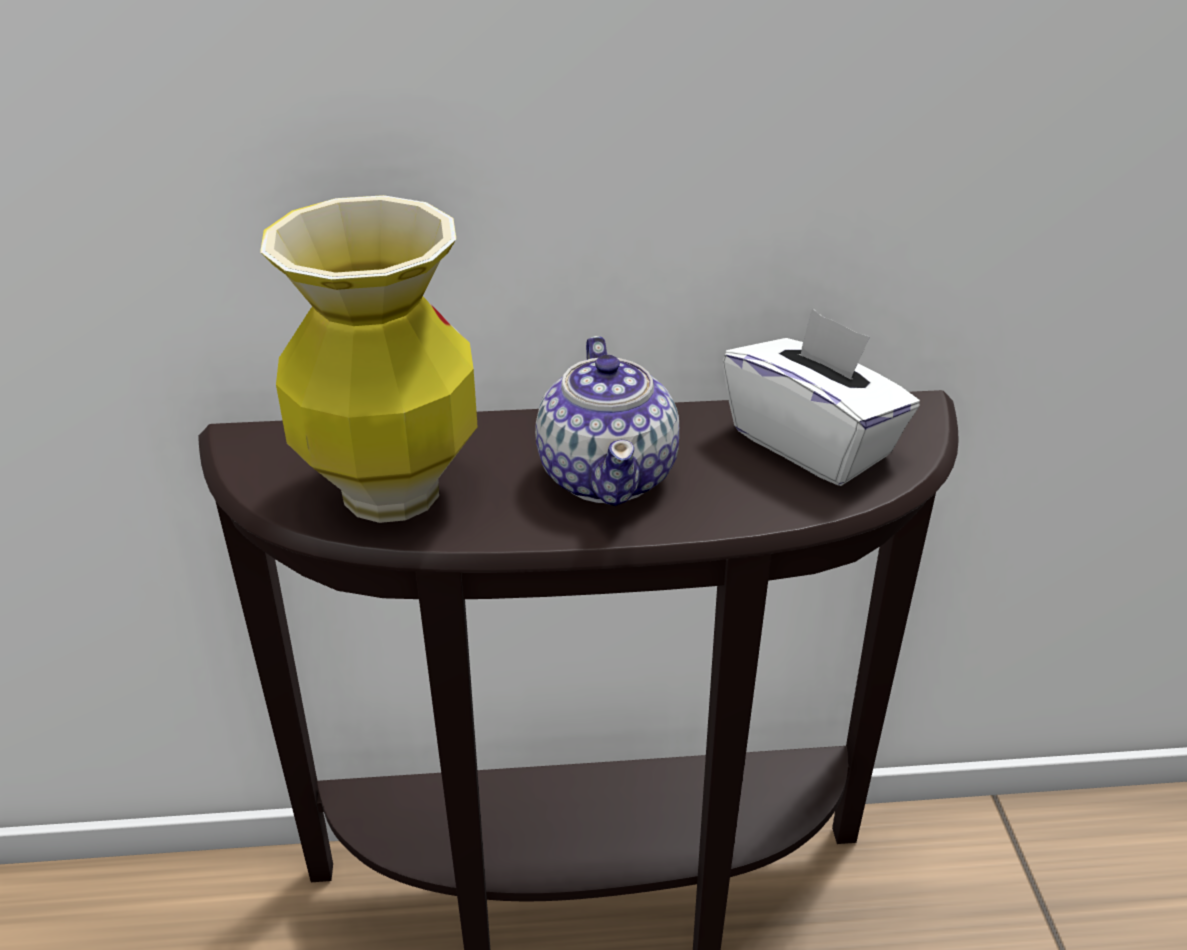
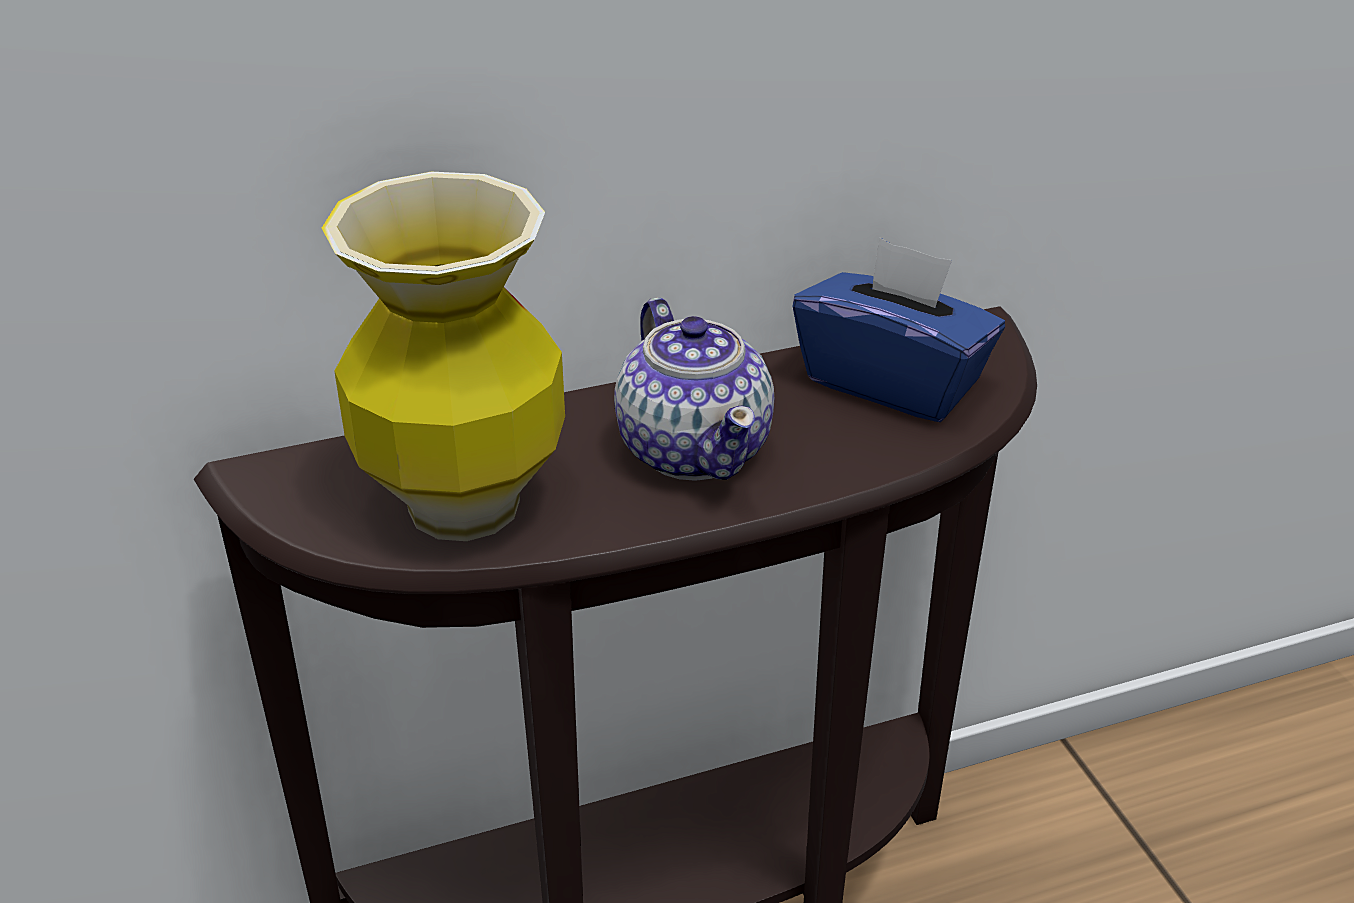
camera: 15 degrees left, 0 degrees up
white tissue box [723,308,920,486] -> blue tissue box [793,238,1005,422]

